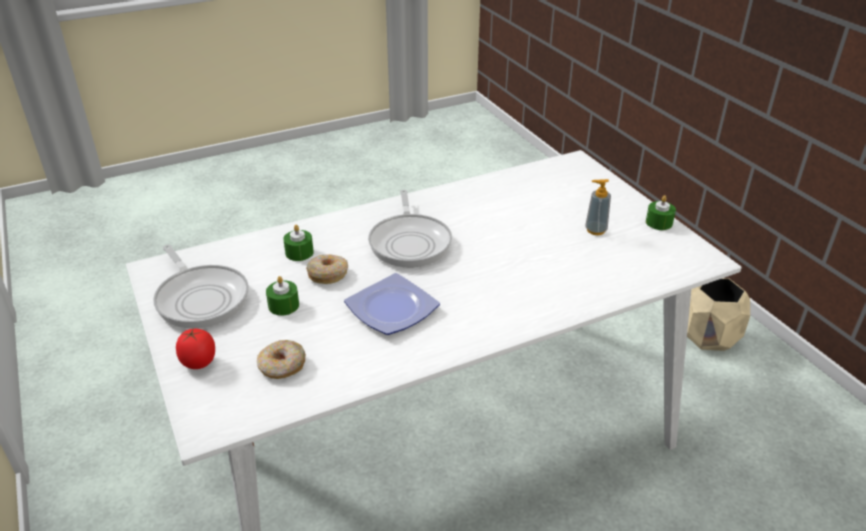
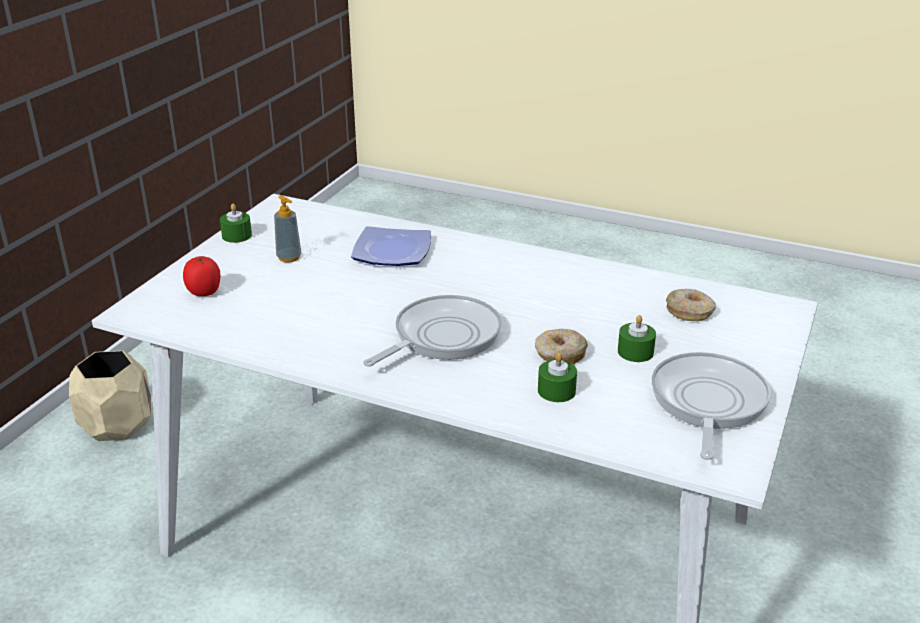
camera: 130 degrees left, 5 degrees down
tomato [176,329,215,369] -> tomato moved to [183,256,221,296]
plate [344,273,440,335] -> plate moved to [351,226,431,266]

